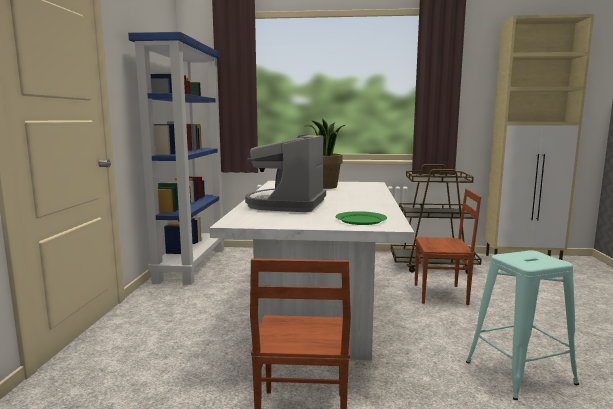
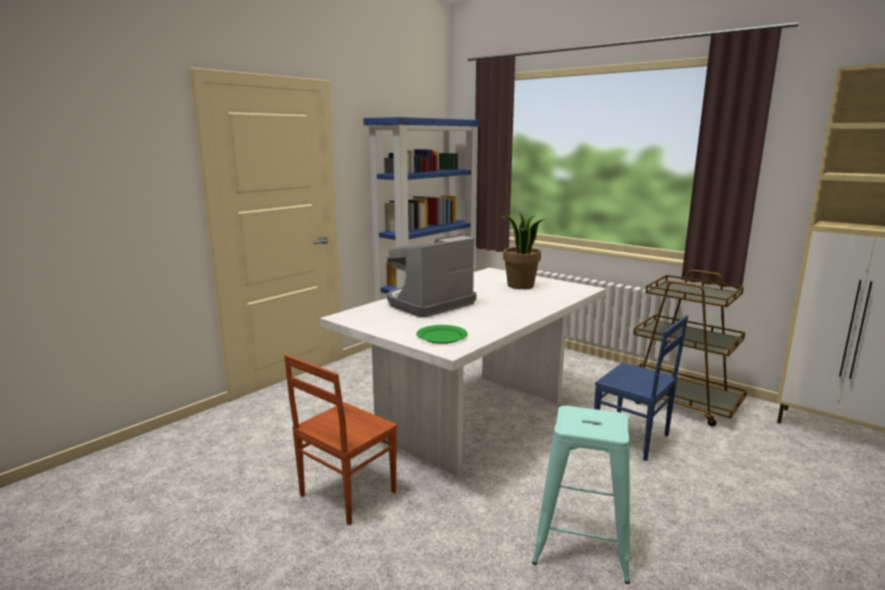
camera: 35 degrees right, 5 degrees up
brown chair [415,188,481,305] -> blue chair [593,315,688,461]

